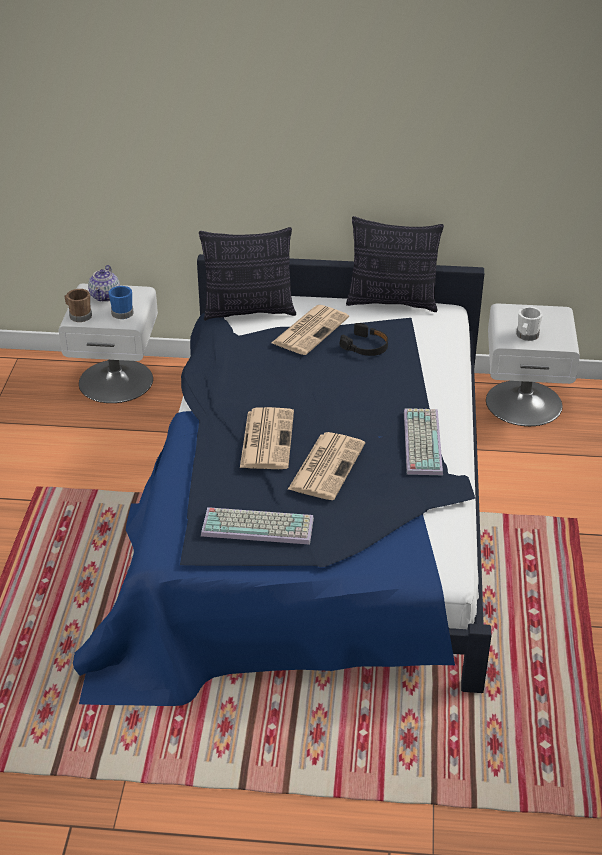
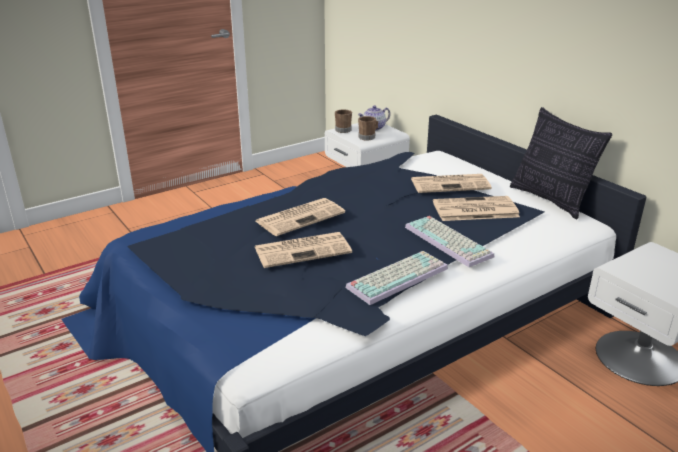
camera: 50 degrees right, 10 degrees down
blue mug [109,286,134,319] -> brown mug [358,116,378,141]
pillow [199,227,296,321] -> none
keyboard [201,507,314,545] -> keyboard moved to [405,216,494,267]
black headphones [340,323,388,356] -> newspaper [433,196,520,221]
white mug [516,307,543,341] -> none

